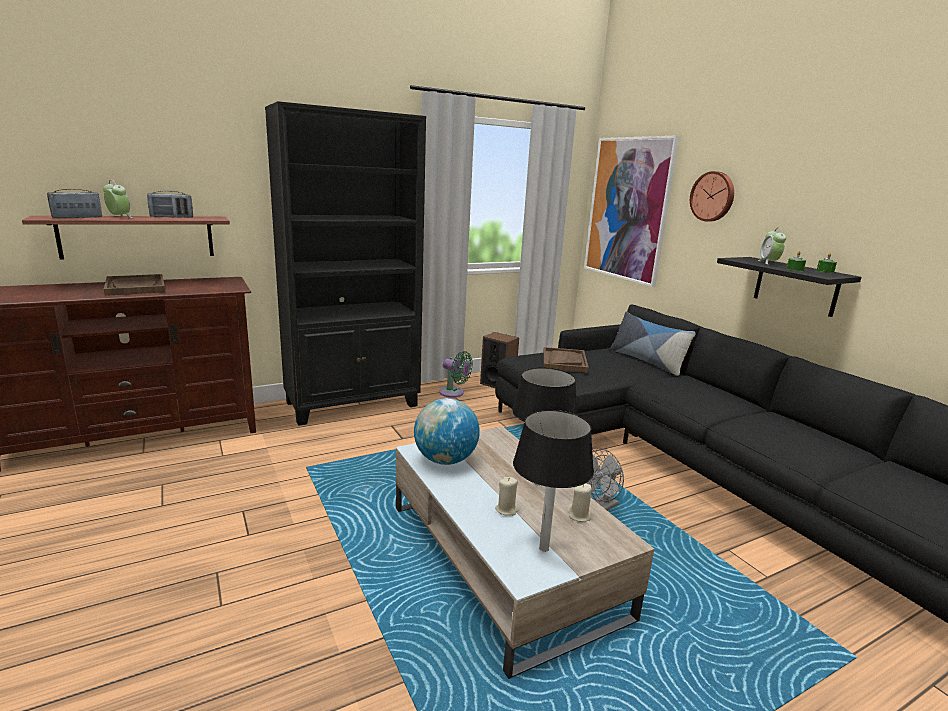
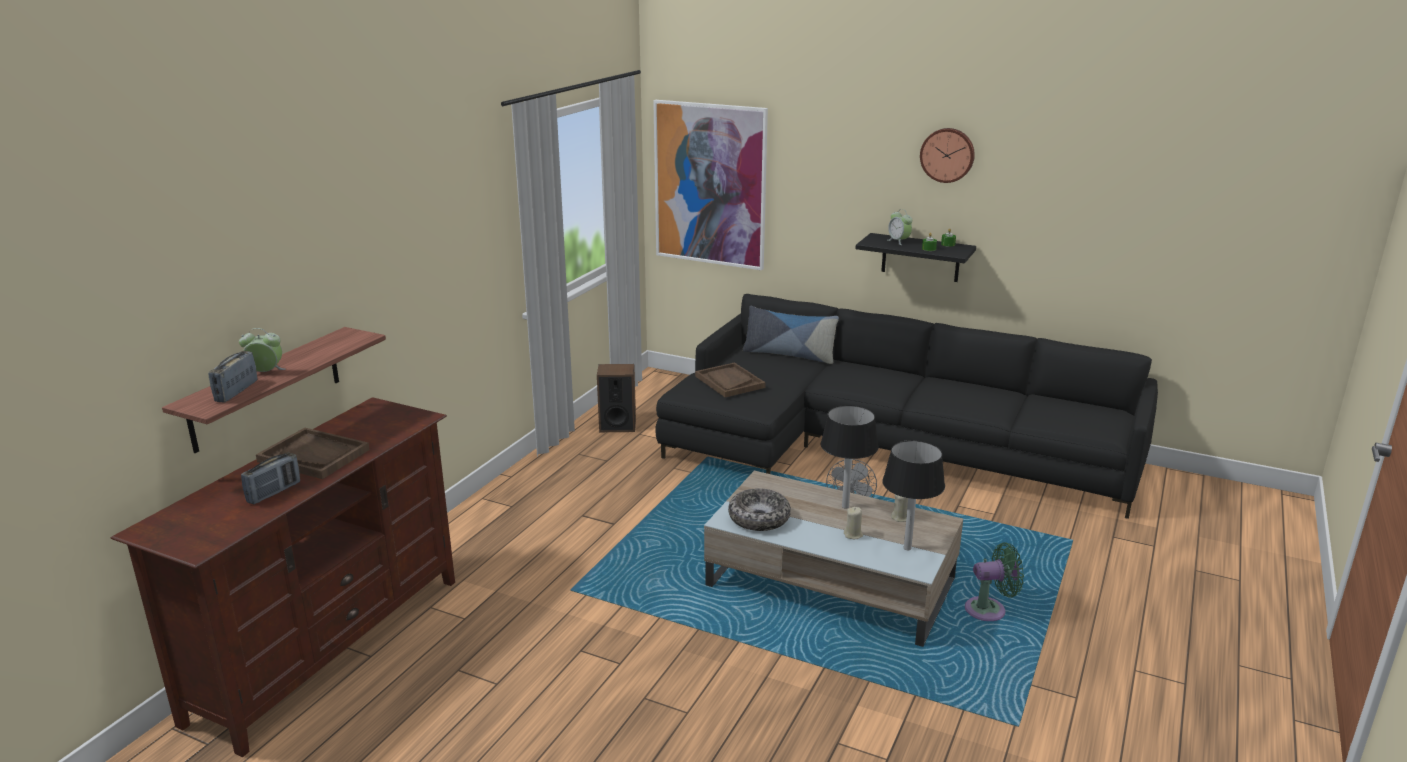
camera: 35 degrees left, 5 degrees up
radio [147,191,193,218] -> radio moved to [241,452,300,504]
black bookcase [265,101,426,426] -> none
globe [414,398,480,465] -> bowl [728,488,791,531]
green fan [439,351,473,397] -> green fan moved to [965,542,1024,621]
wall clock [690,171,734,221] -> wall clock moved to [920,128,975,183]

